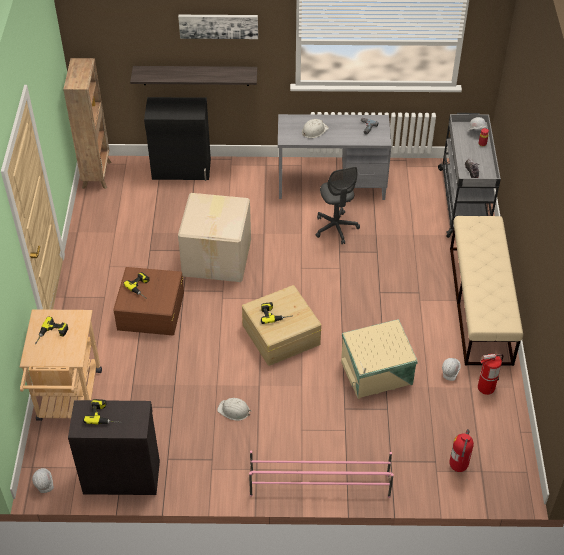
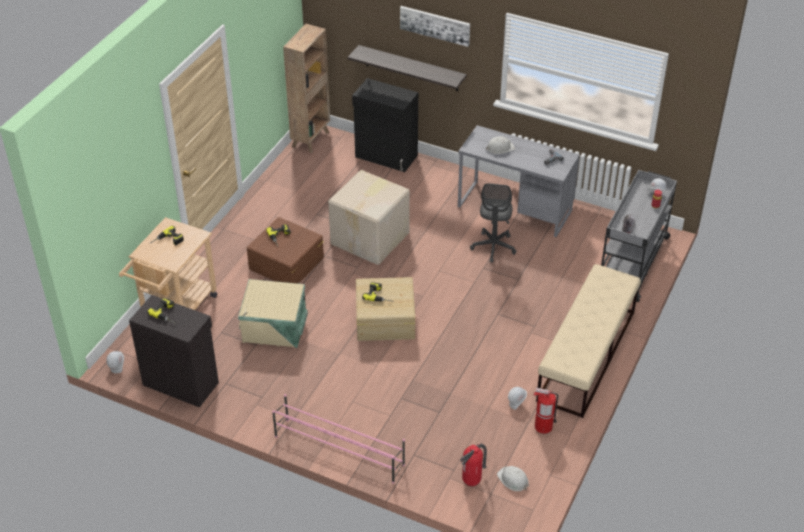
camera: 25 degrees right, 5 degrees down
white hard hat [217,398,251,421] -> white hard hat moved to [497,466,529,491]
beige storage box [341,319,418,399] -> beige storage box moved to [238,279,308,348]

